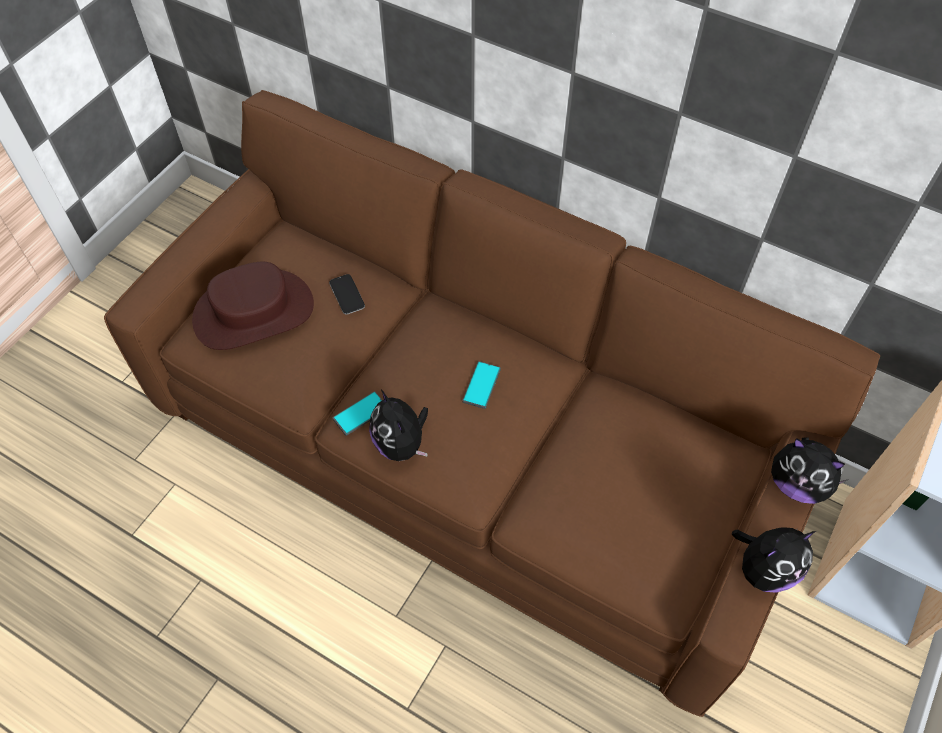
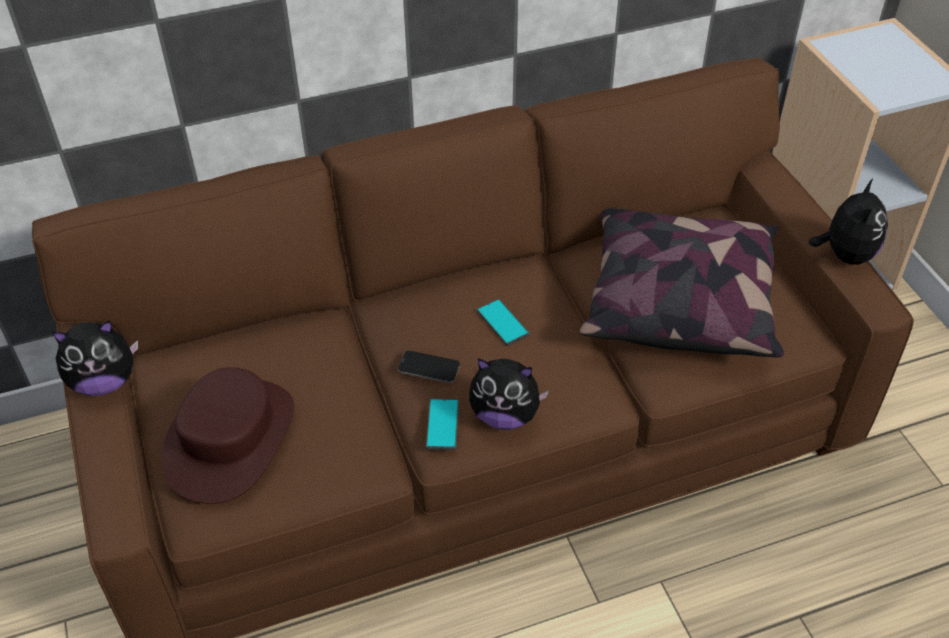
camera: 50 degrees left, 10 degrees down
phone [329,274,365,315] -> phone moved to [398,351,460,383]
plush toy [771,437,849,504] -> plush toy moved to [52,321,138,396]
none -> pillow [579,208,784,358]

